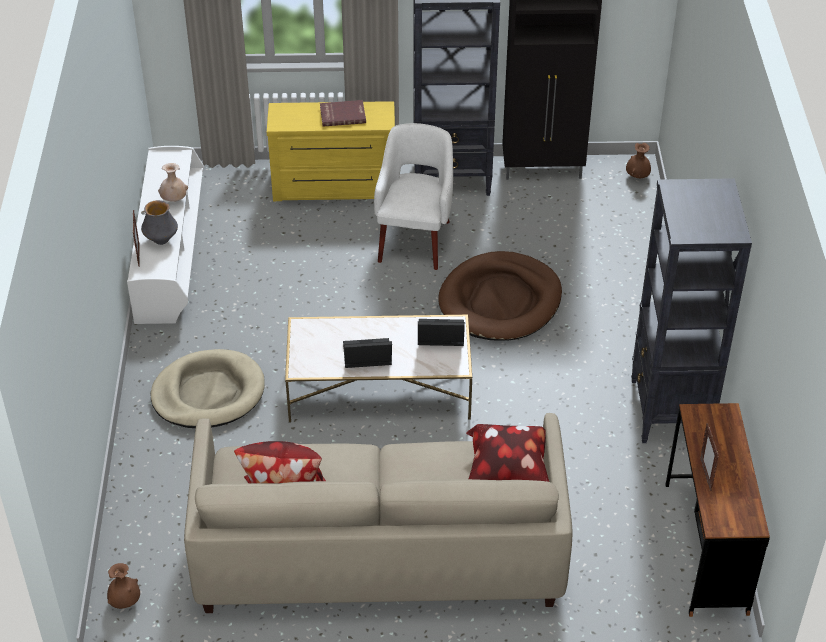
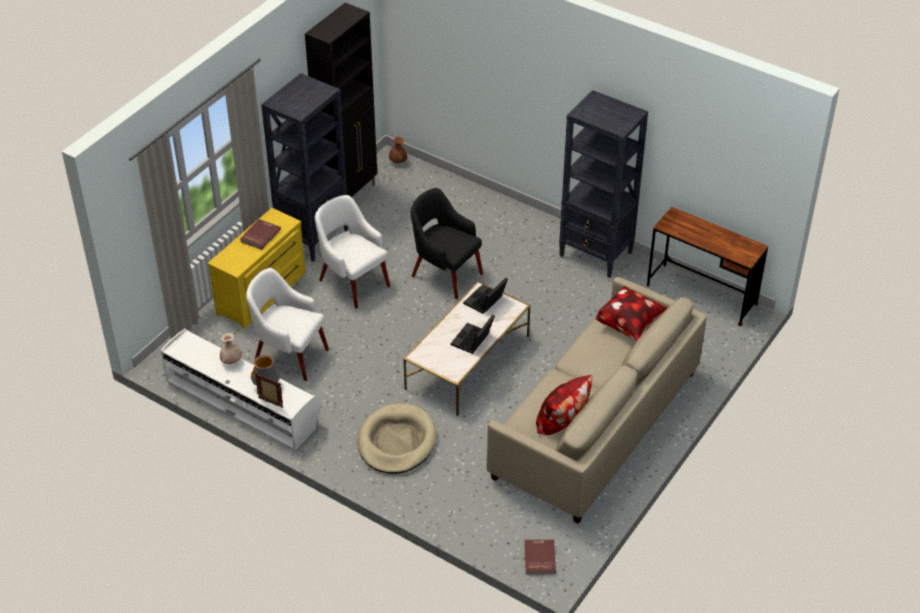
camera: 55 degrees left, 0 degrees up
brown vase [107,563,140,609] -> red book [524,539,556,574]
brown dog bed [438,251,562,341] -> black armchair [411,188,483,299]
picture frame [700,423,719,491] -> none
none -> white armchair [246,268,329,381]

